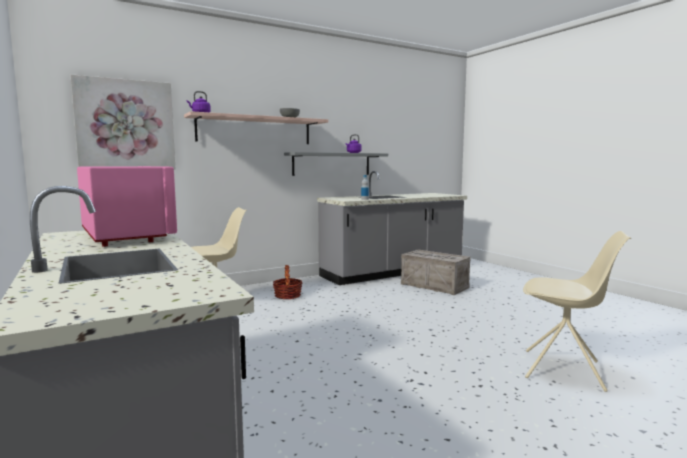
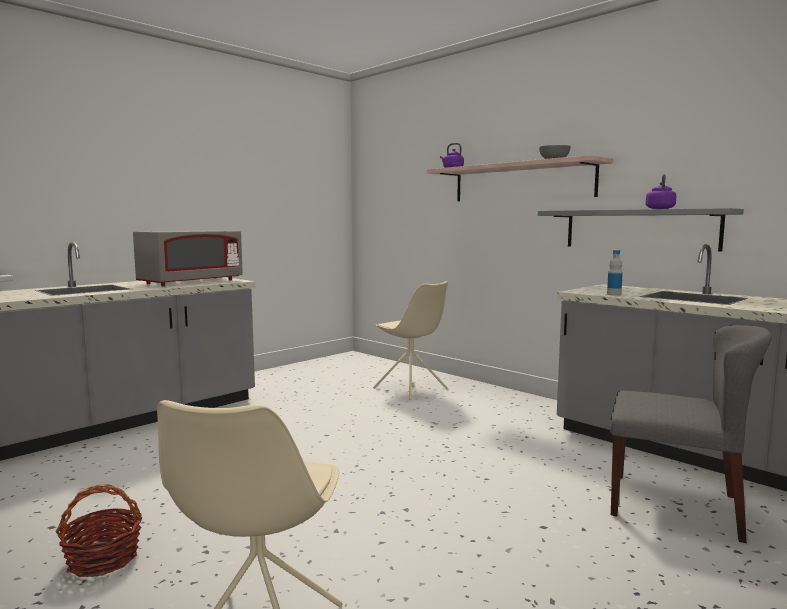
camera: 75 degrees right, 0 degrees up
picture [71,75,175,170] -> none
pink microwave [77,166,177,247] -> grey microwave [133,231,243,286]
basket [273,265,303,299] -> basket moved to [55,484,142,577]
crate [401,250,471,295] -> grey chair [610,325,772,543]

